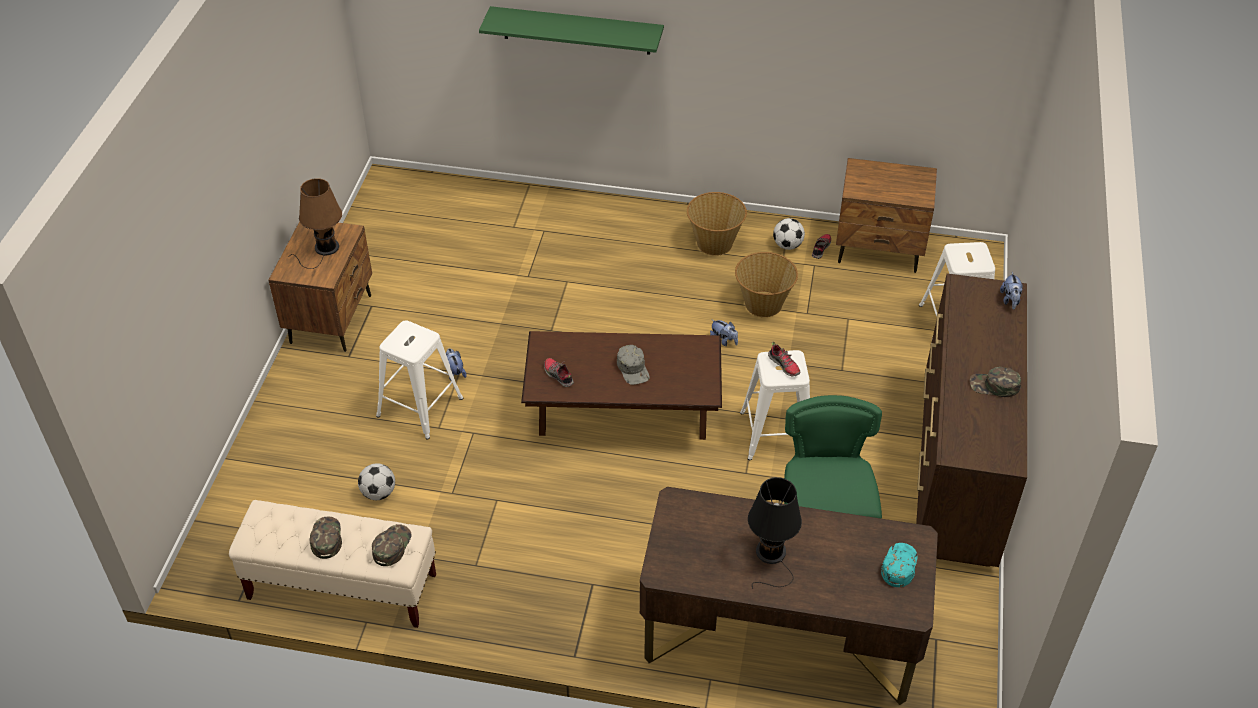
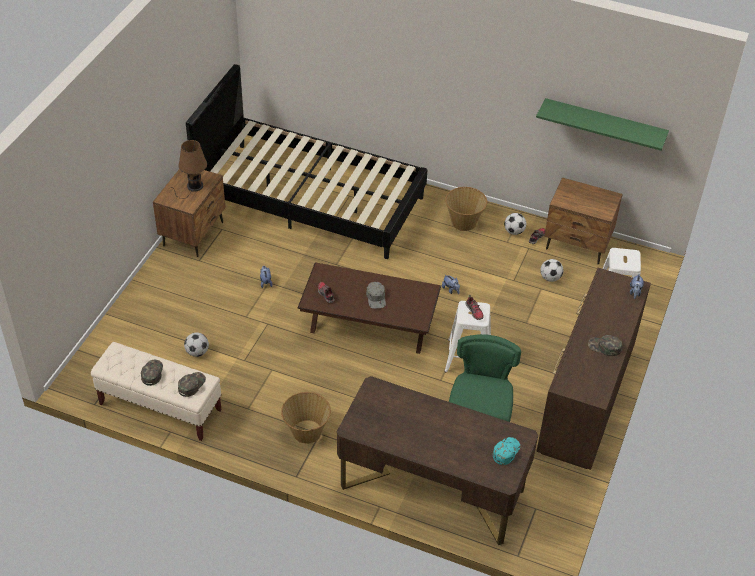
camera: 10 degrees right, 0 degrees up
white stool [376,320,463,440] -> none
green shelf [479,6,664,55] -> green shelf moved to [536,98,669,151]
basket [735,252,798,317] -> basket moved to [281,392,331,444]
black table lamp [748,477,802,589] -> none
none -> black bed [186,64,427,259]
none -> football [540,259,563,282]

